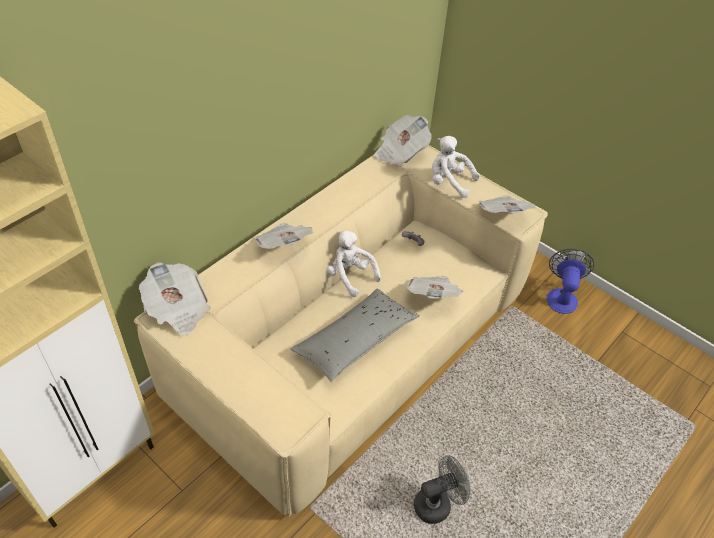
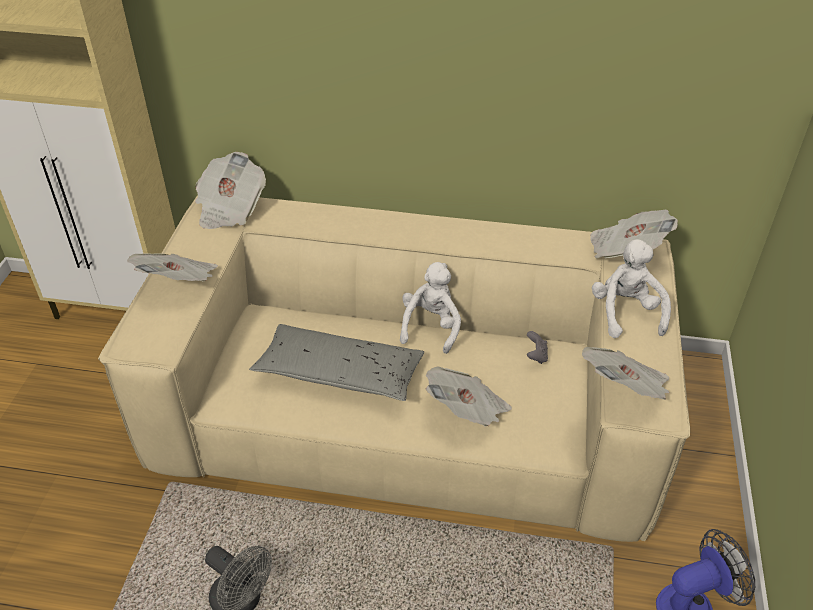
camera: 60 degrees right, 5 degrees down
newspaper [255,223,313,249] -> newspaper moved to [127,253,218,281]

